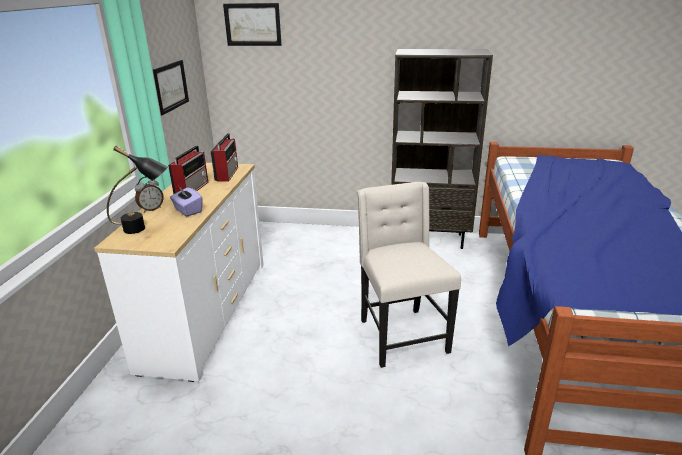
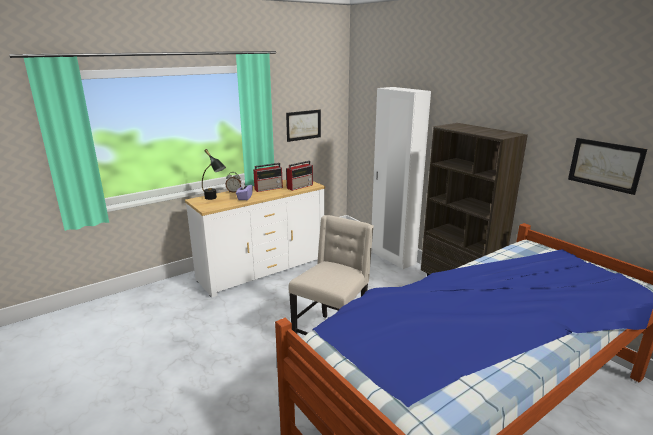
camera: 45 degrees right, 5 degrees down
picture [223,3,282,46] -> picture moved to [568,138,647,195]
none -> white wardrobe [371,87,431,269]

